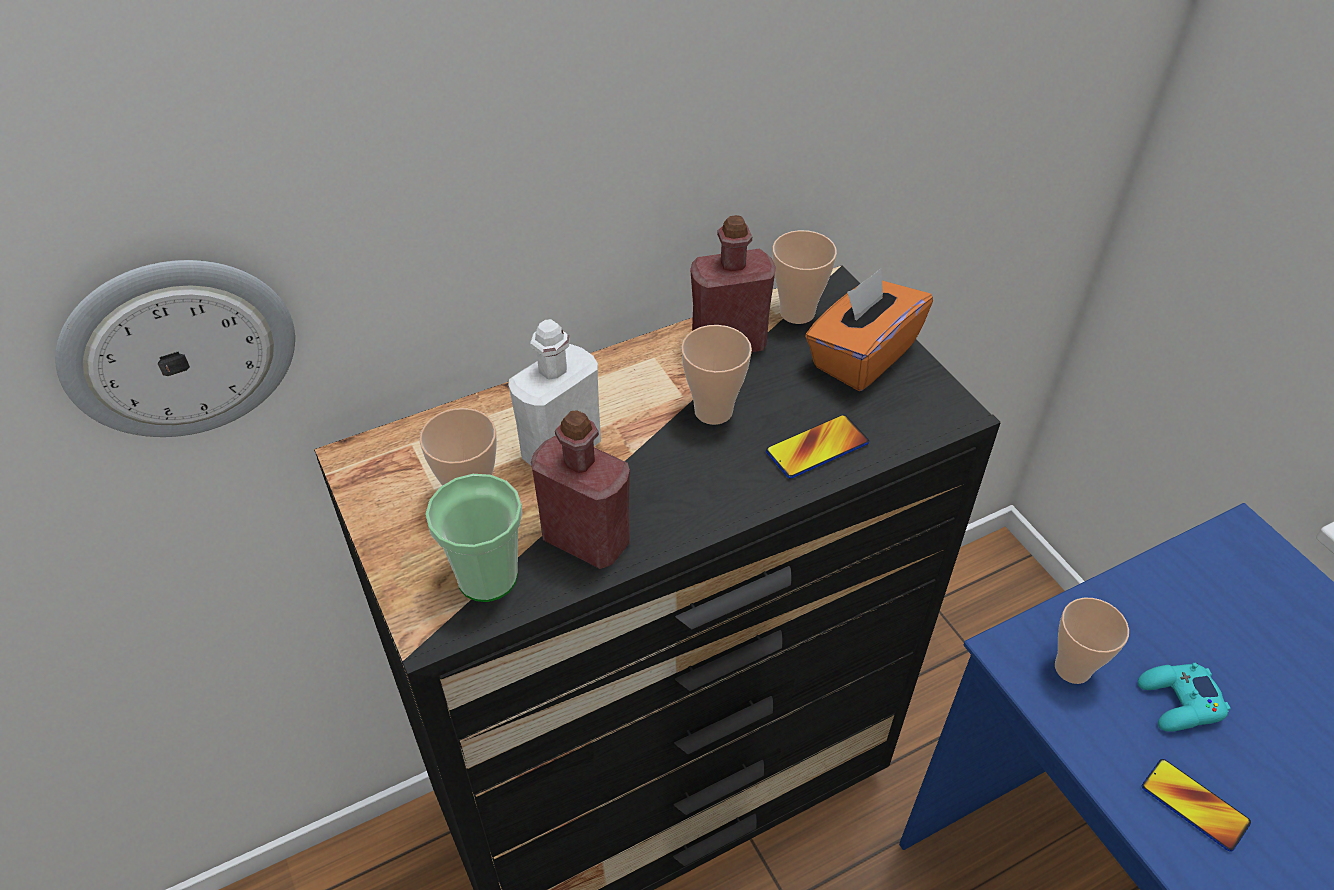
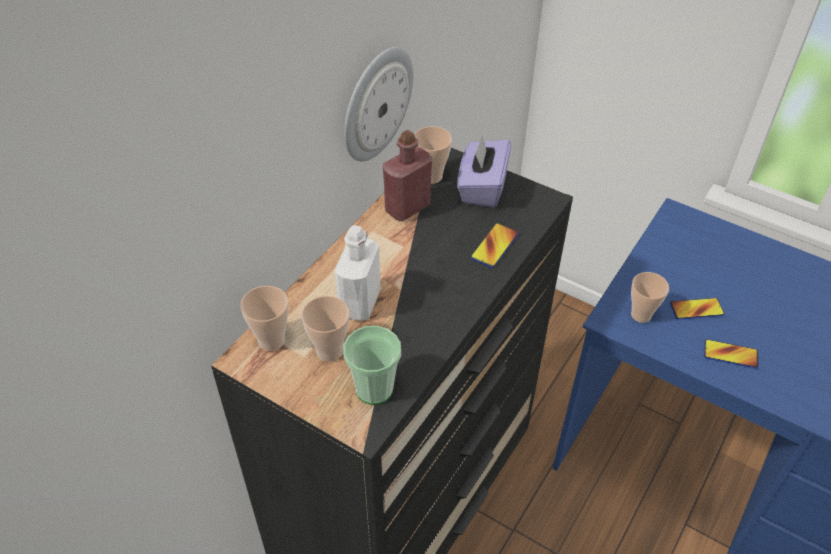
camera: 30 degrees left, 0 degrees up
wall clock [55,260,295,437] -> wall clock moved to [344,47,413,161]
red bottle [531,410,630,569] -> none
cup [681,325,752,425] -> cup moved to [240,286,289,351]
orange tissue box [805,268,933,391] -> purple tissue box [457,135,511,208]
turquoise game controller [1138,663,1231,732] -> phone [670,298,725,319]

